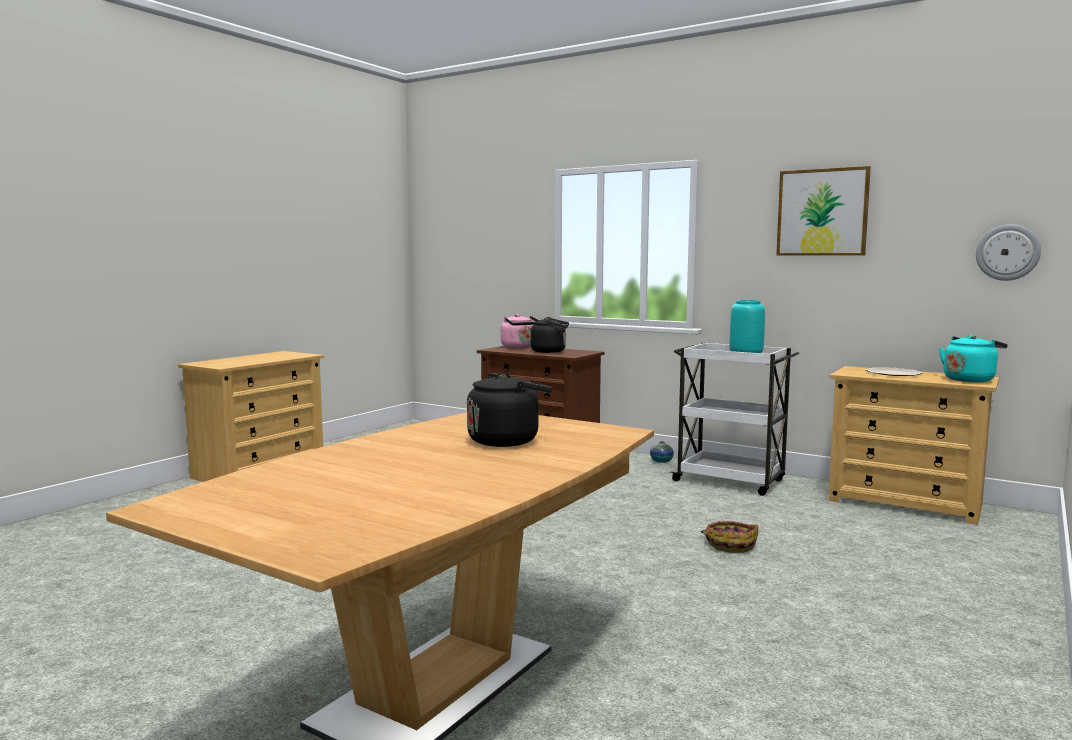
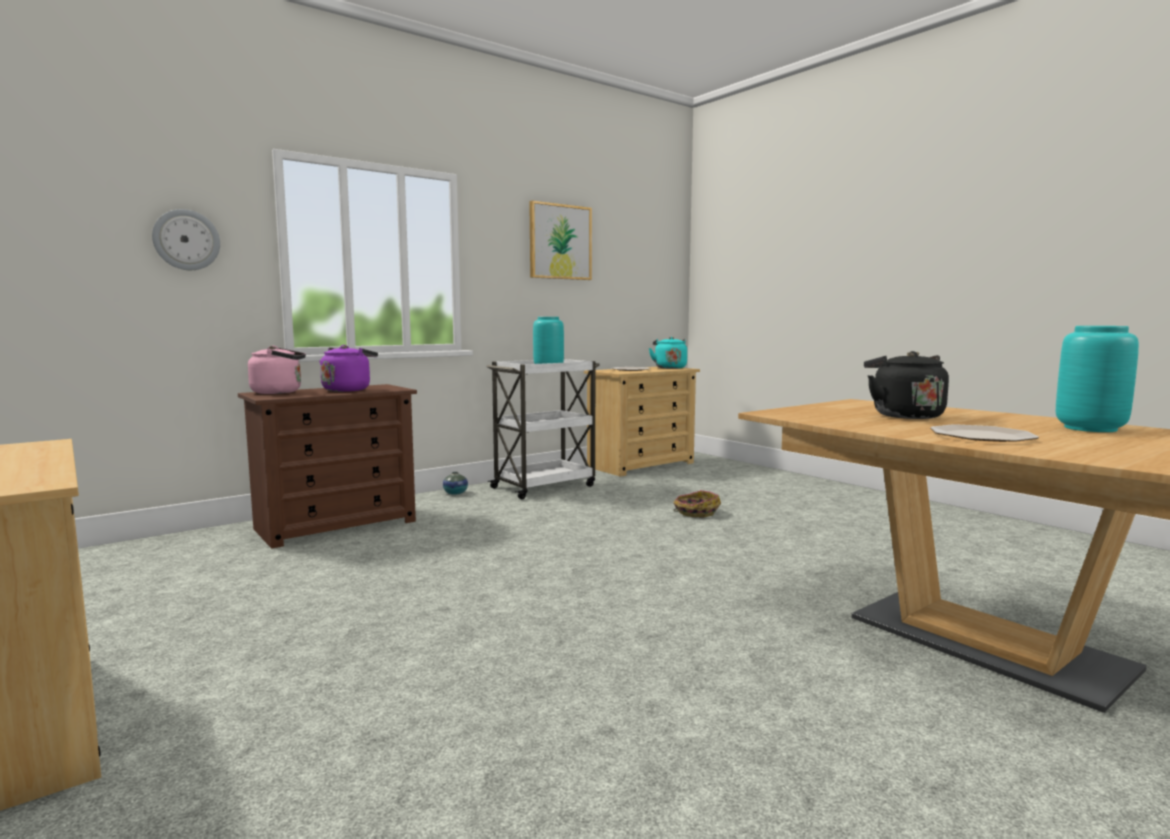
camera: 70 degrees left, 0 degrees up
black kettle [530,317,569,353] -> purple kettle [319,345,378,392]
wall clock [976,224,1041,281] -> wall clock moved to [152,209,220,270]
none -> plate [930,424,1039,442]
none -> turquoise vase [1056,326,1139,432]

